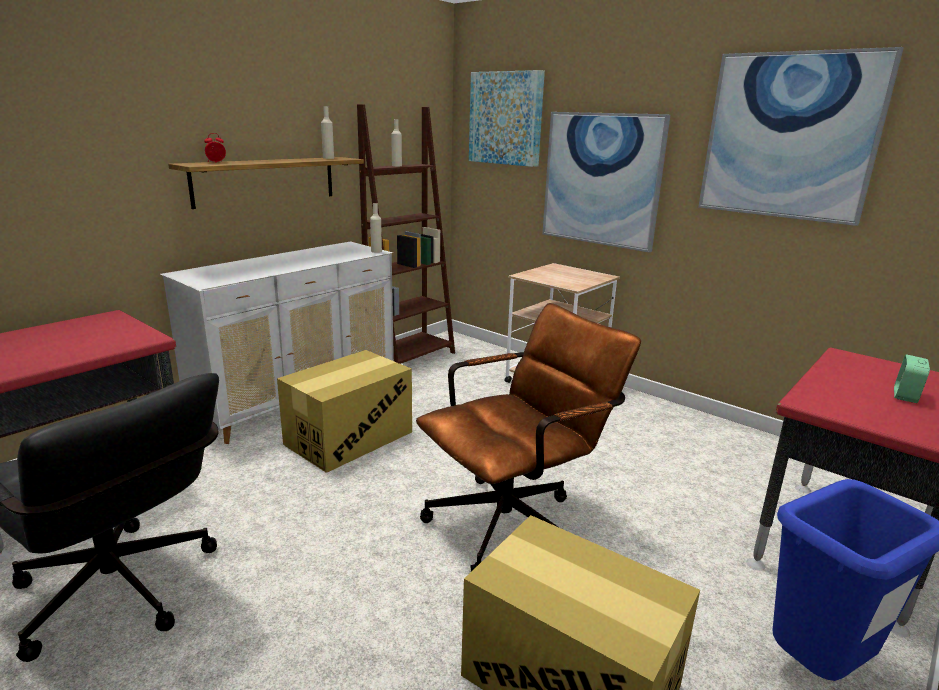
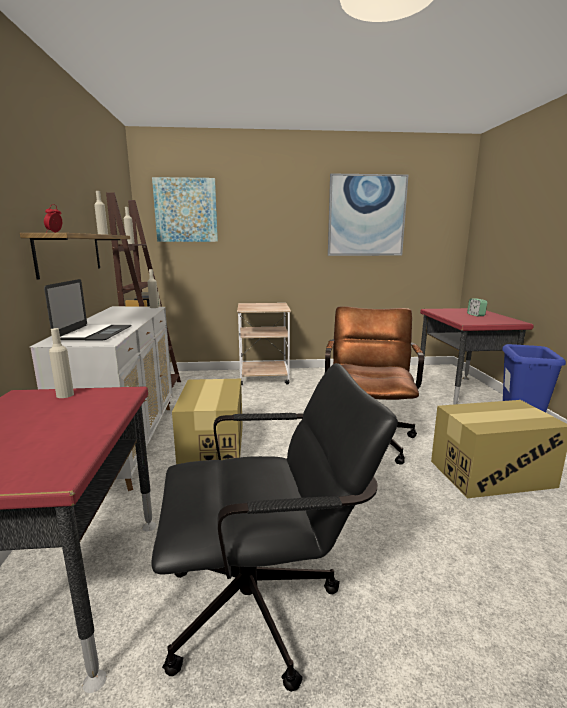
camera: 45 degrees left, 5 degrees down
picture [542,112,670,253] -> none
none -> laptop [44,279,131,340]
none -> beige bottle [49,328,74,398]

